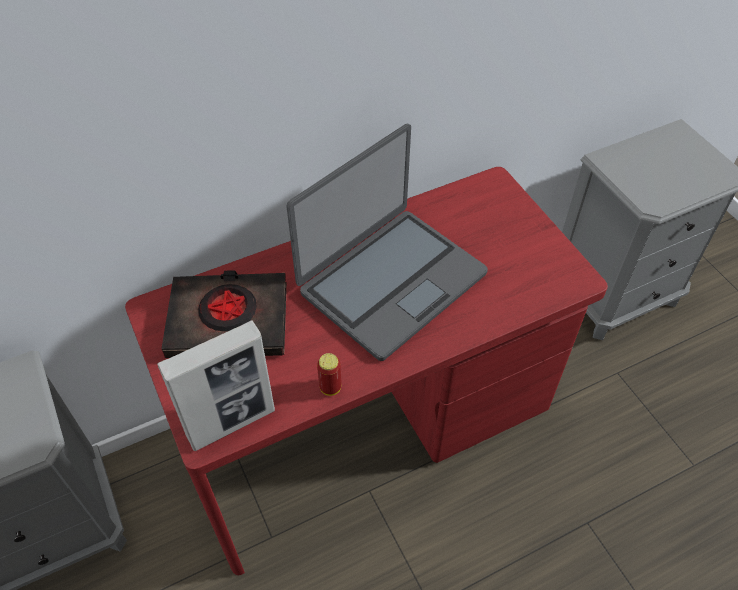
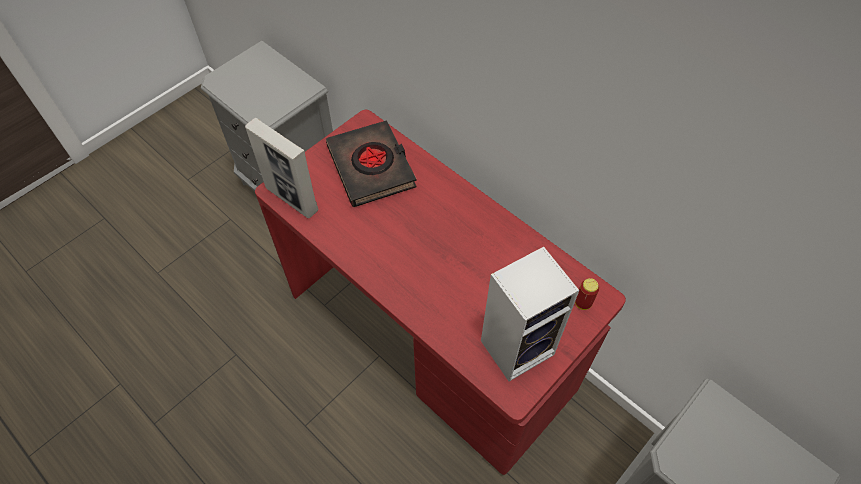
camera: 70 degrees right, 5 degrees up
laptop [286,124,488,361] -> none
can [317,353,342,396] -> can moved to [575,278,599,310]
none -> speaker [481,247,579,382]

